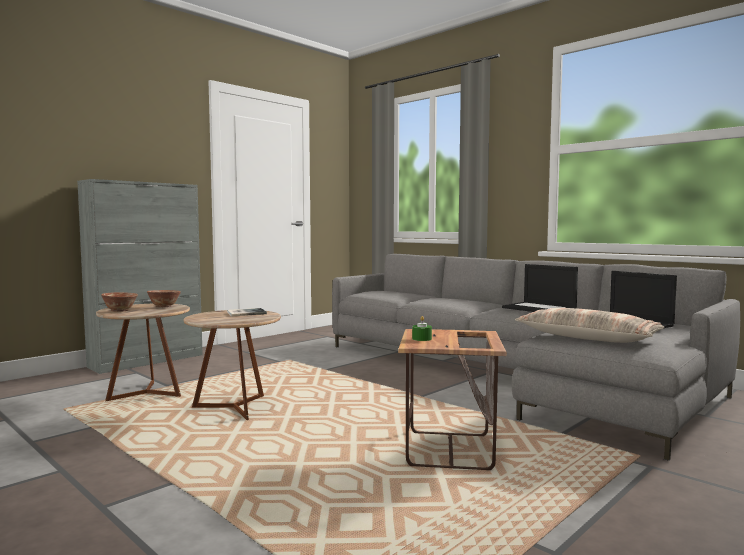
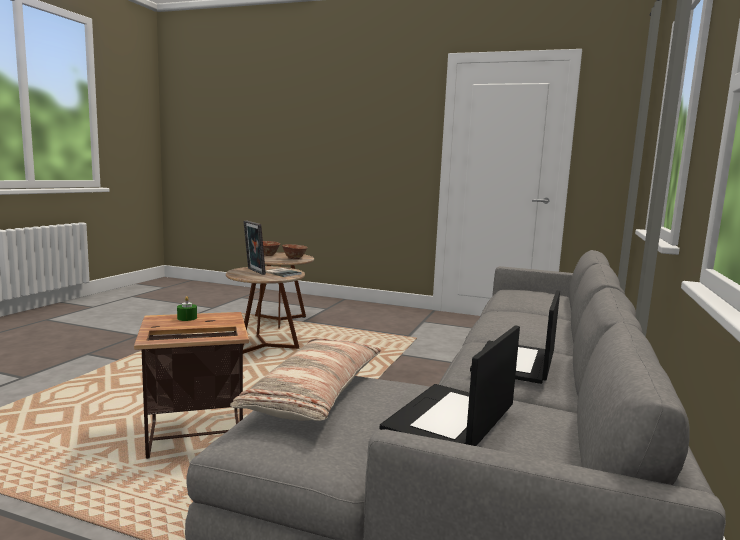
camera: 65 degrees right, 5 degrees up
grey cabinet [77,179,203,374] -> none
none -> picture frame [243,221,266,275]

